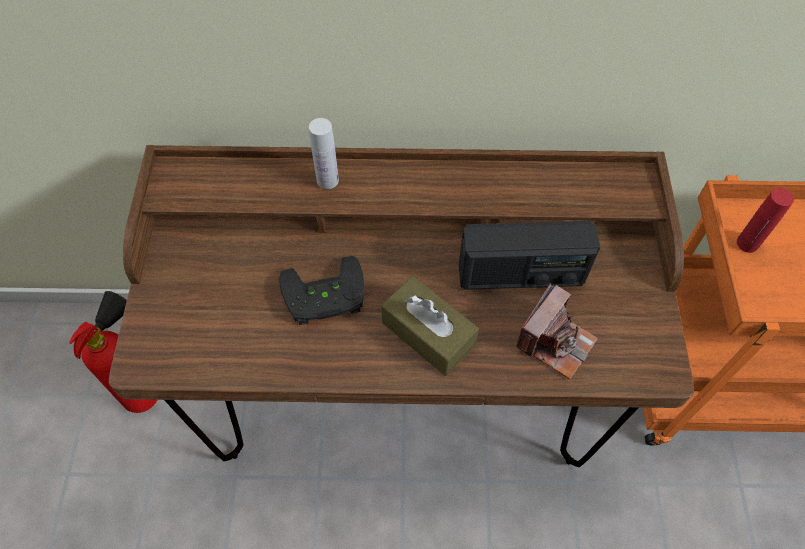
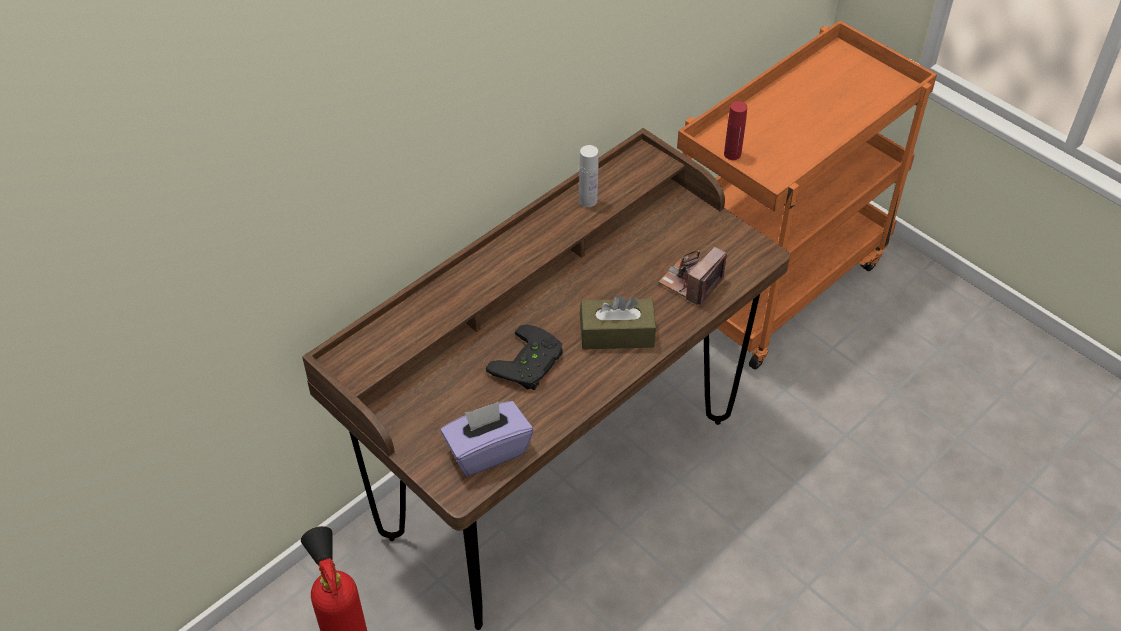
camera: 45 degrees left, 10 degrees down
white bottle [309,118,339,189] -> white bottle moved to [579,145,598,207]
radio [459,221,600,290] -> none
camera [516,283,598,379] -> camera turned 135 degrees counterclockwise [658,247,727,306]
none -> purple tissue box [440,401,533,476]

